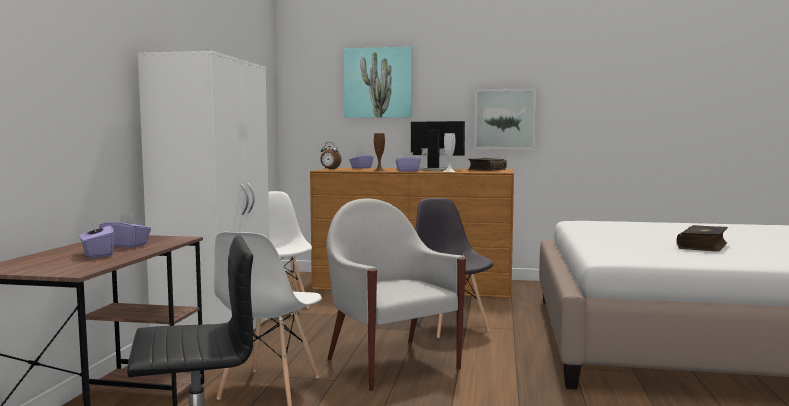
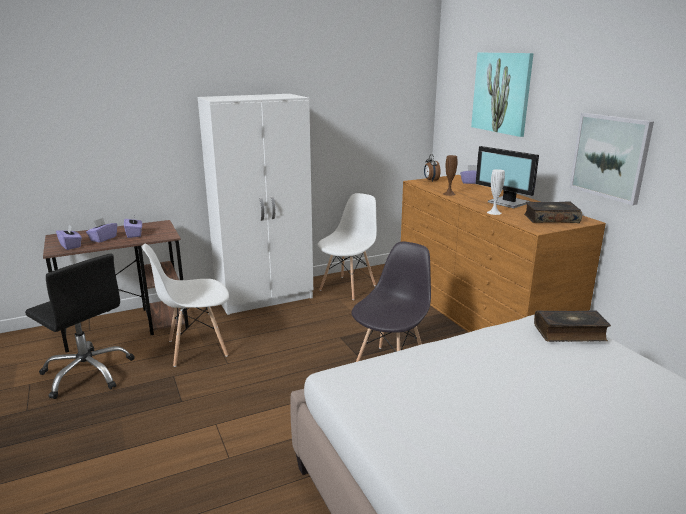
camera: 55 degrees right, 15 degrees up
white armchair [326,199,466,391] -> none
purple tissue box [396,152,421,172] -> purple tissue box moved to [56,225,82,250]
monitor [411,121,465,171] -> monitor turned 150 degrees clockwise [476,146,539,209]
book [677,225,728,252] -> book moved to [534,310,611,342]

